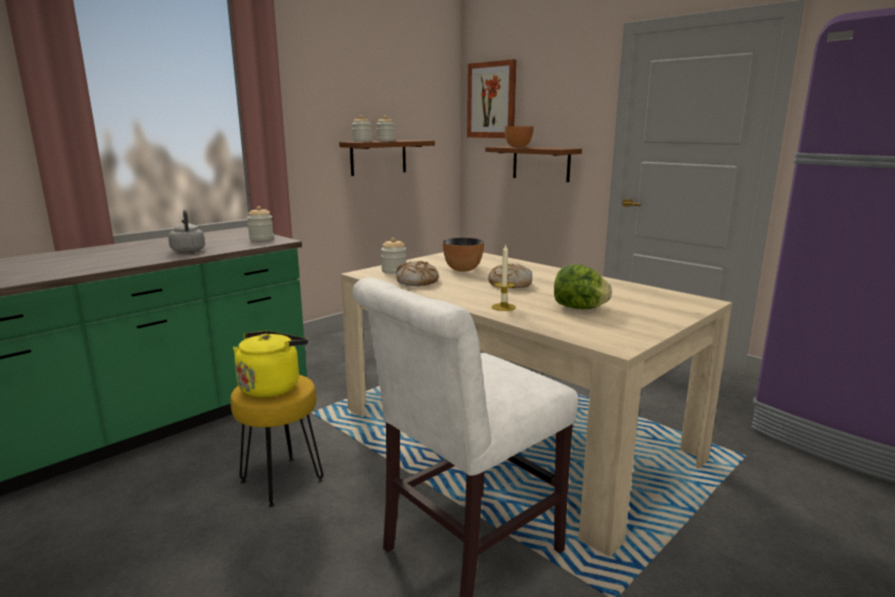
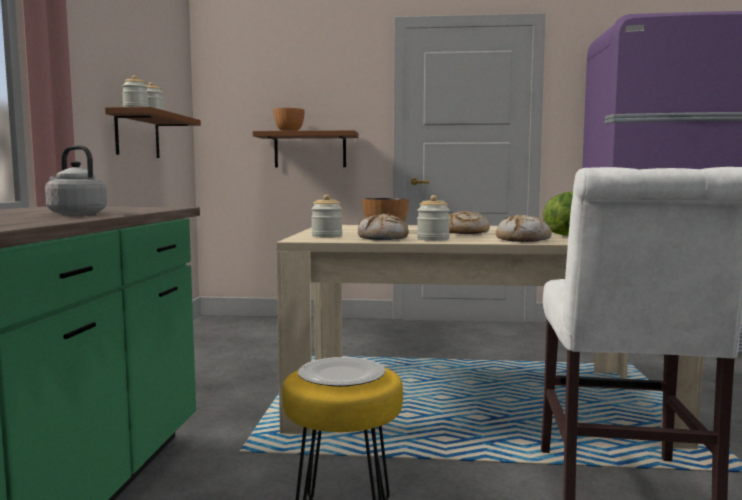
camera: 40 degrees left, 10 degrees down
yellow kettle [233,331,308,398] -> plate [298,357,385,387]
jar [247,206,274,241] -> jar moved to [417,195,450,241]
picture [467,59,517,138] -> none
candle [492,243,516,311] -> bread [496,215,552,242]

